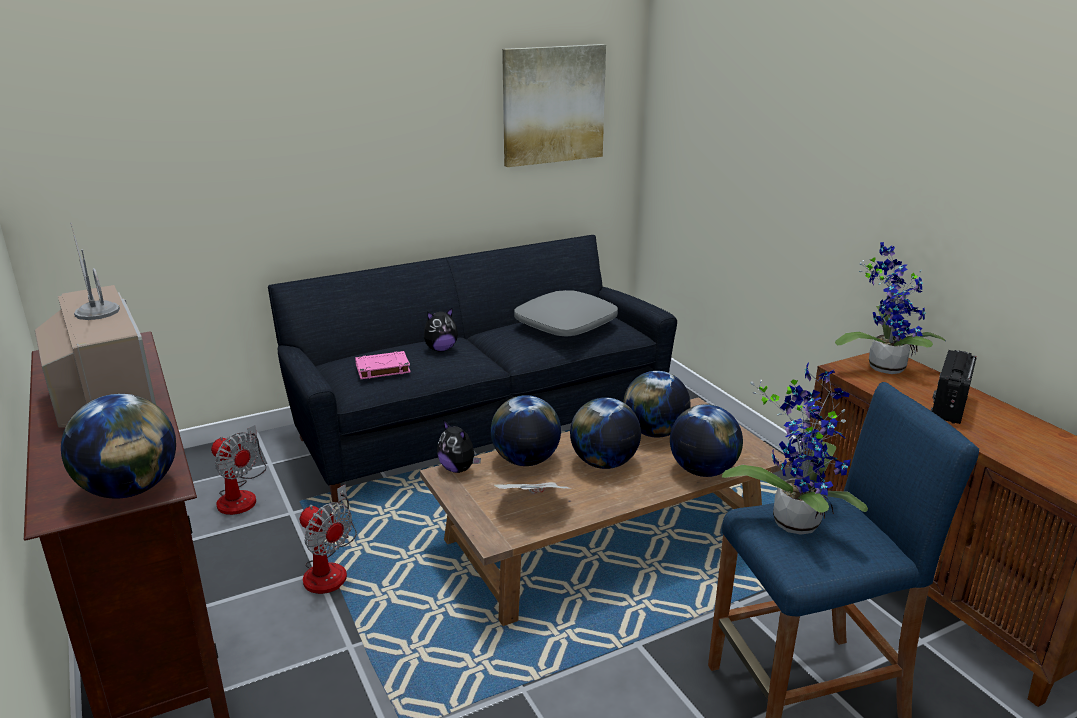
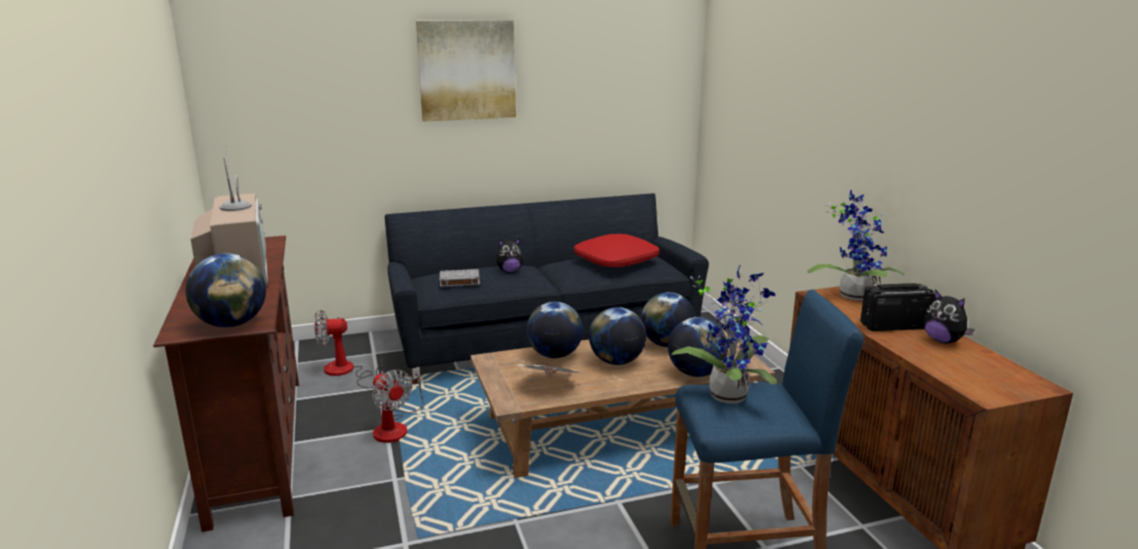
camera: 10 degrees right, 5 degrees down
fan [211,425,266,515] -> fan turned 120 degrees clockwise [314,310,383,389]
pink book [355,351,411,379] -> grey book [440,269,480,287]
plush toy [437,420,481,473] -> plush toy moved to [924,290,975,344]
picture [502,44,606,167] -> picture moved to [416,20,516,122]
grey pillow [514,290,618,337] -> red pillow [574,234,659,267]
radio [931,350,977,424] -> radio turned 45 degrees clockwise [860,283,935,331]

